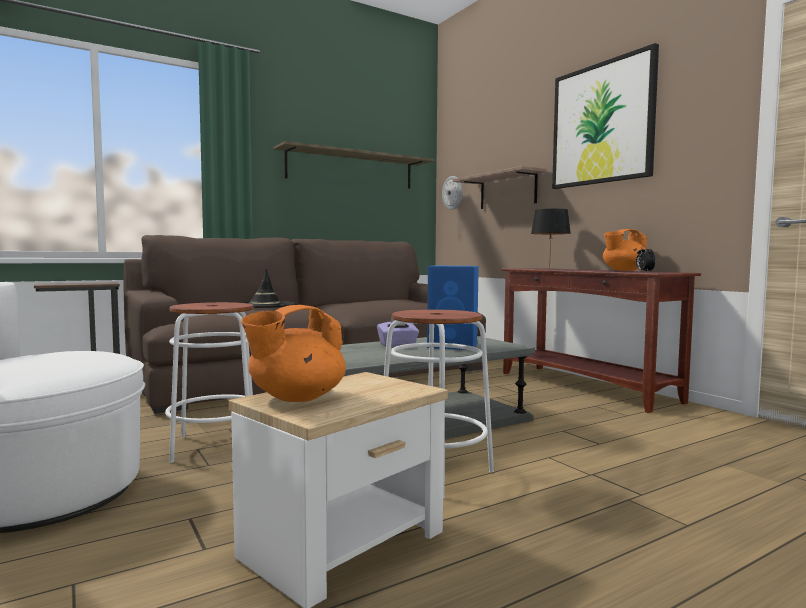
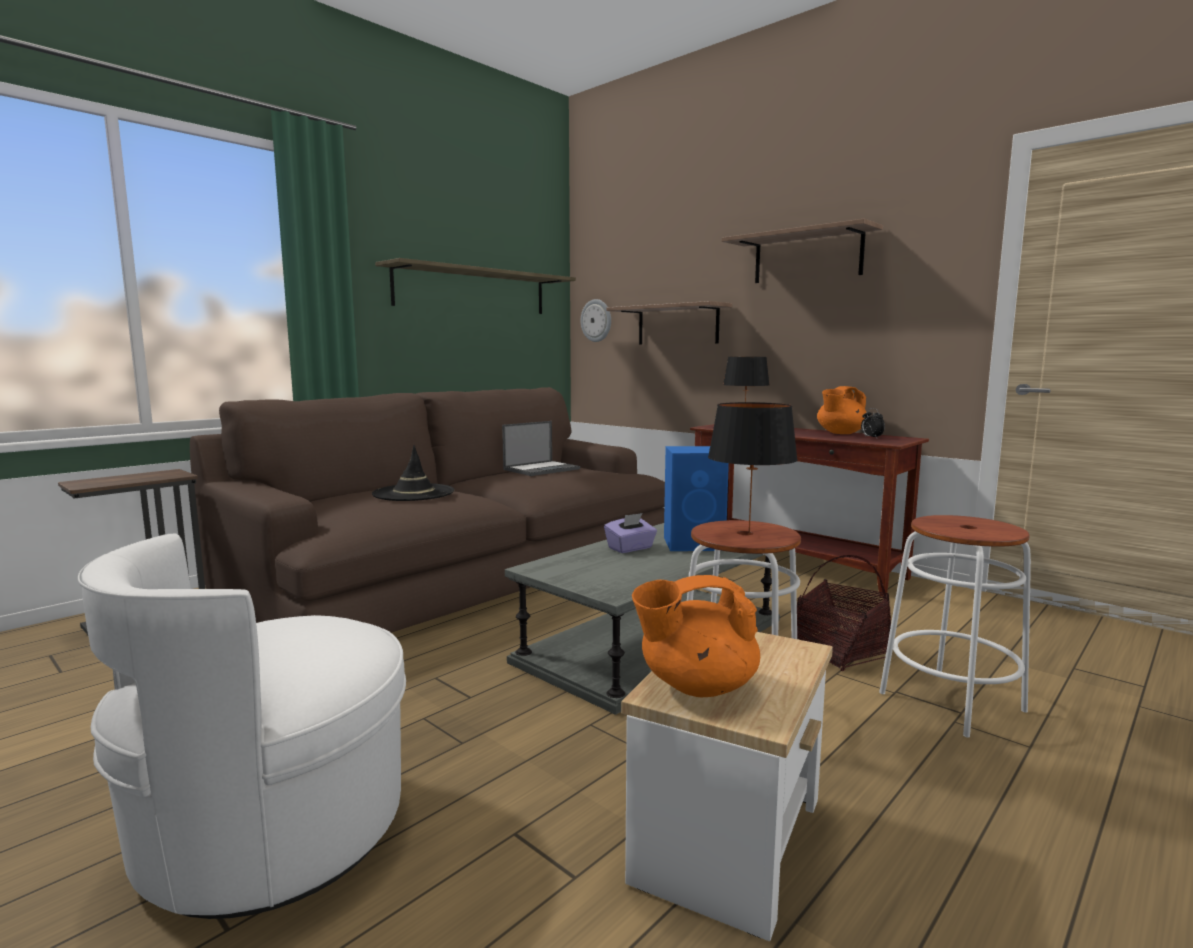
camera: 15 degrees left, 5 degrees up
white stool [165,302,254,463] -> white stool moved to [879,515,1031,738]
orange teapot [241,305,346,402] -> orange teapot turned 45 degrees clockwise [632,575,760,697]
picture [552,43,659,189] -> shelf [721,218,883,283]
none -> laptop [502,421,580,476]
none -> black table lamp [708,402,798,535]
none -> basket [797,555,891,671]

